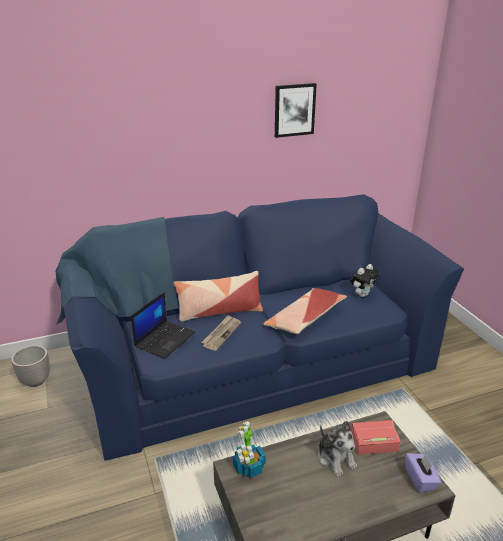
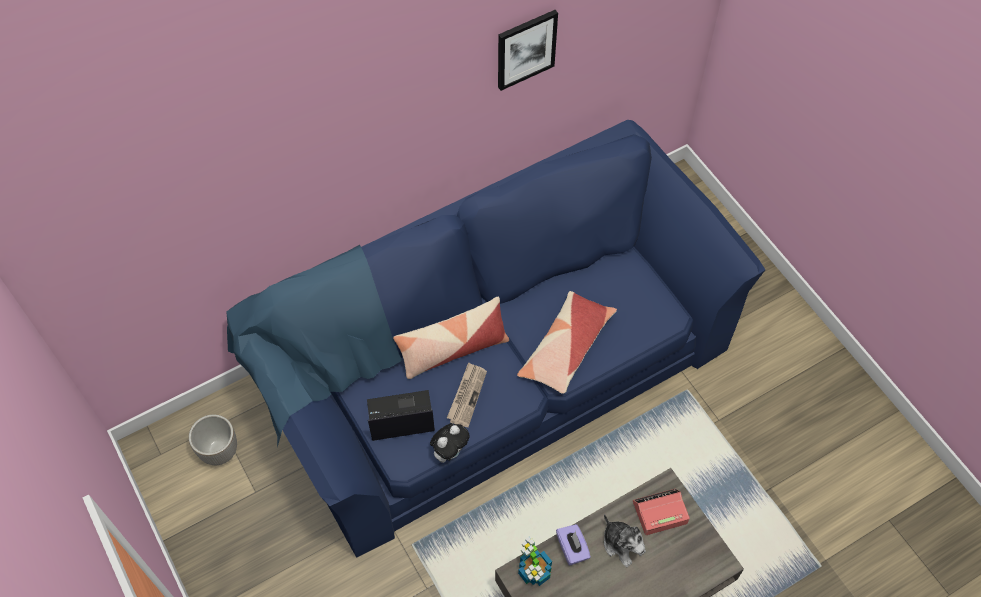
camera: 10 degrees left, 30 degrees up
laptop [131,292,195,359] -> laptop turned 120 degrees counterclockwise [367,390,435,441]
plush toy [350,264,379,297] -> plush toy moved to [430,423,470,463]
purple tissue box [405,453,442,492] -> purple tissue box moved to [556,524,591,566]

